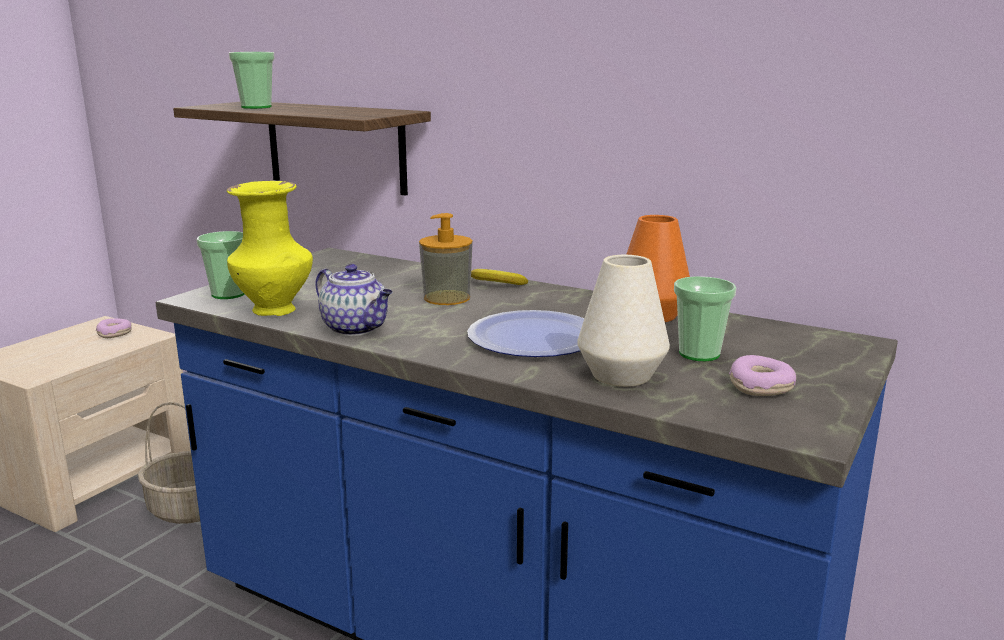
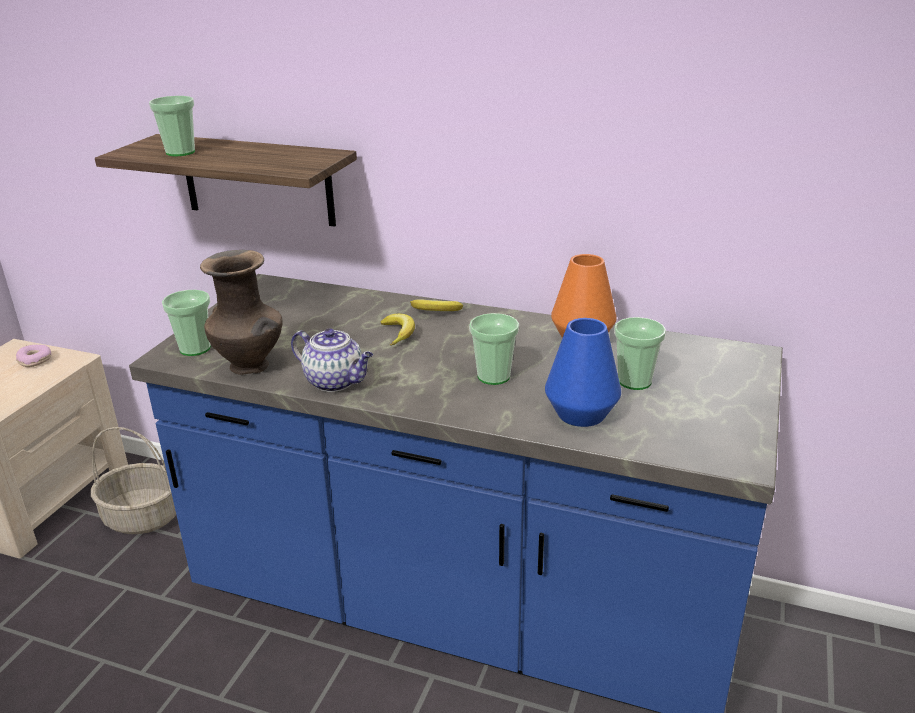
camera: 10 degrees left, 10 degrees up
yellow vase [227,181,313,316] -> brown vase [200,250,283,375]
soap dispenser [419,213,473,305] -> banana [381,314,415,346]
plate [467,310,584,357] -> cup [469,313,519,385]
white vase [577,255,670,387] -> blue vase [545,318,621,427]
donut [729,355,796,396] -> none

